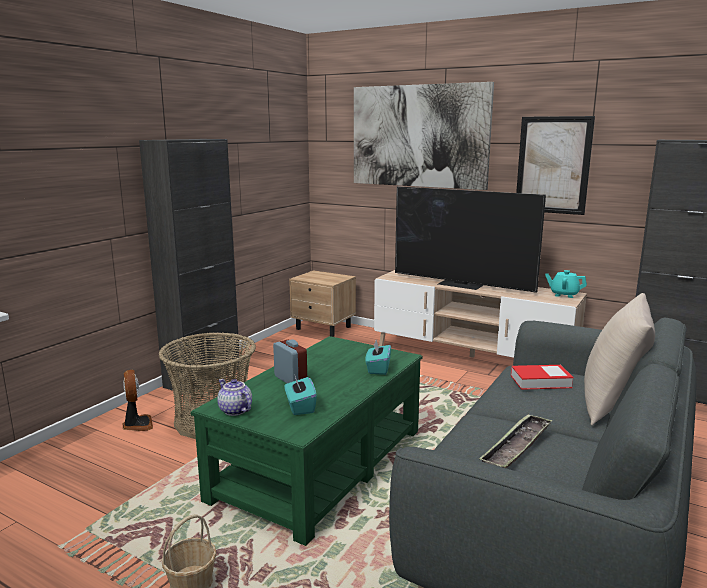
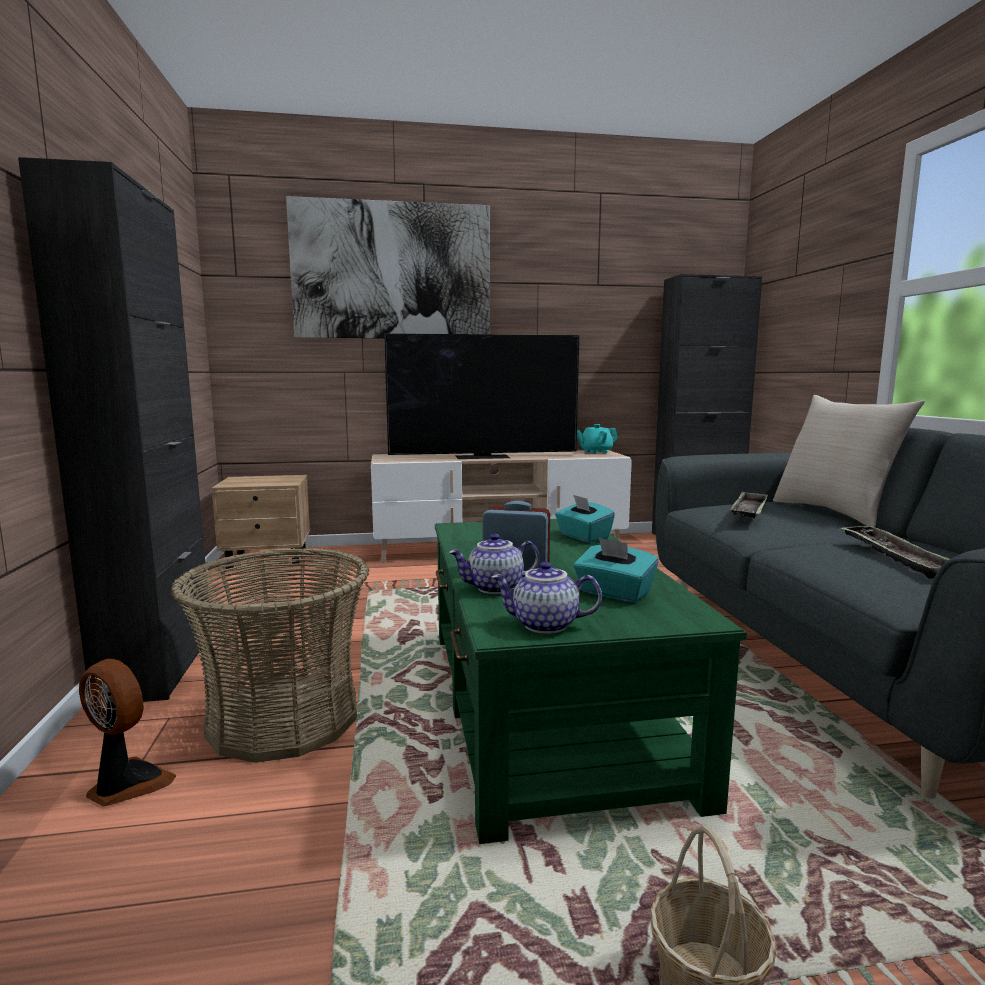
camera: 40 degrees left, 5 degrees down
book [511,365,574,390] -> tray [730,491,768,518]
picture [516,116,595,215] -> none
none -> teapot [448,534,540,594]

